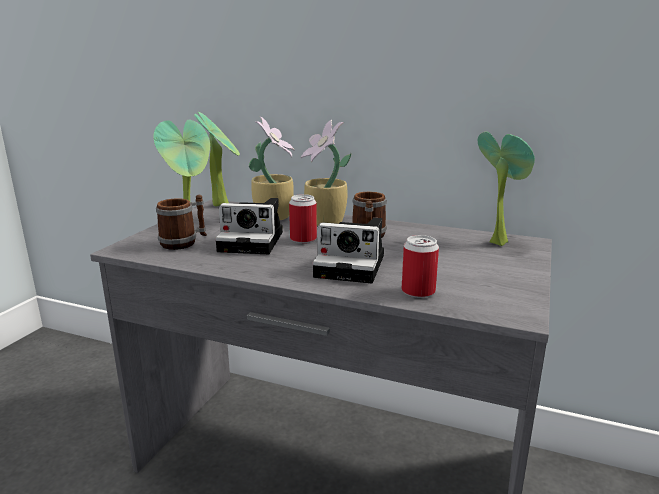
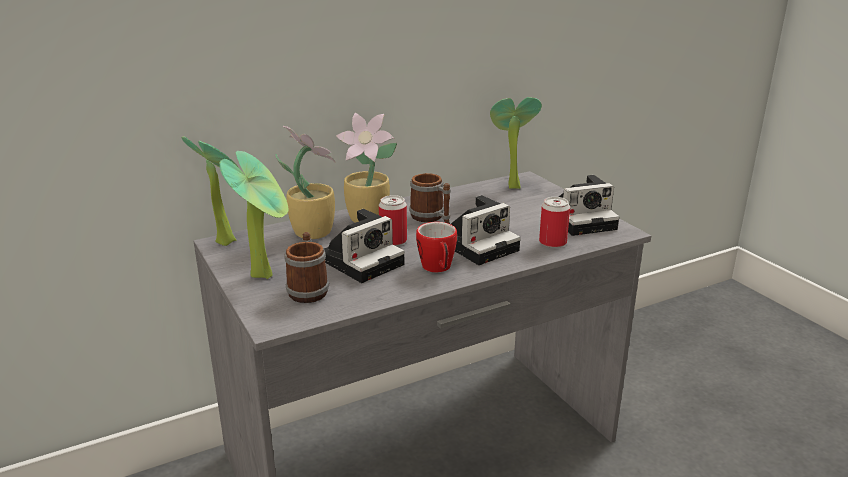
camera: 50 degrees left, 5 degrees up
none -> mug [416,222,457,272]
none -> camera [559,175,619,236]

